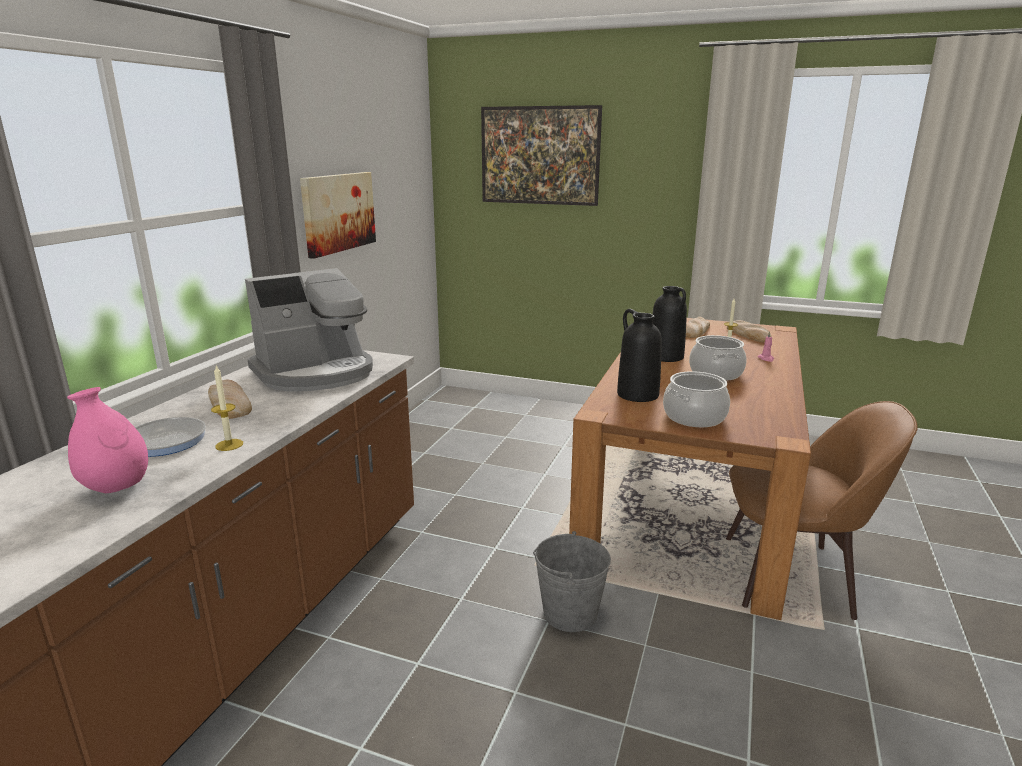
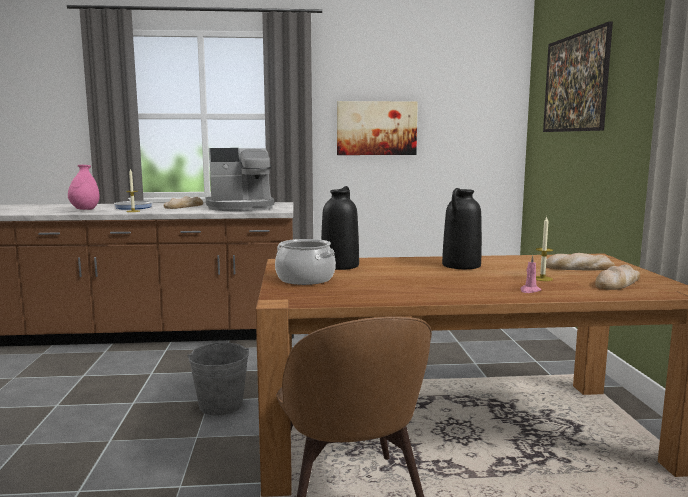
camera: 65 degrees right, 10 degrees down
coffee machine [245,268,373,392] -> coffee machine turned 45 degrees counterclockwise [206,148,274,211]
cooking pot [689,335,747,381] -> none

